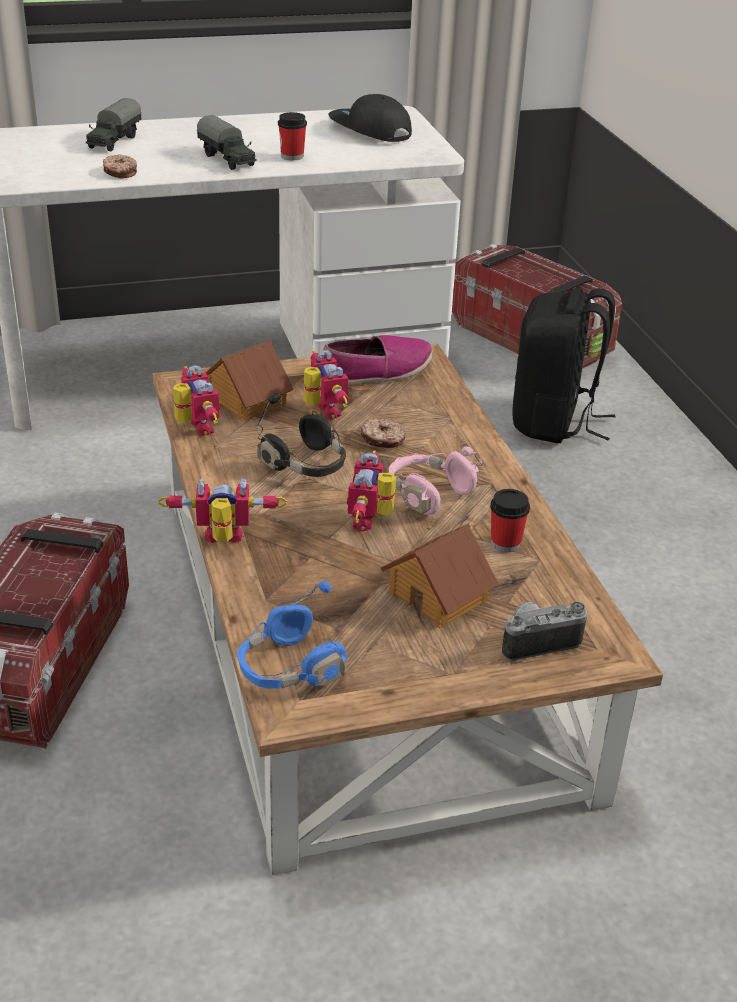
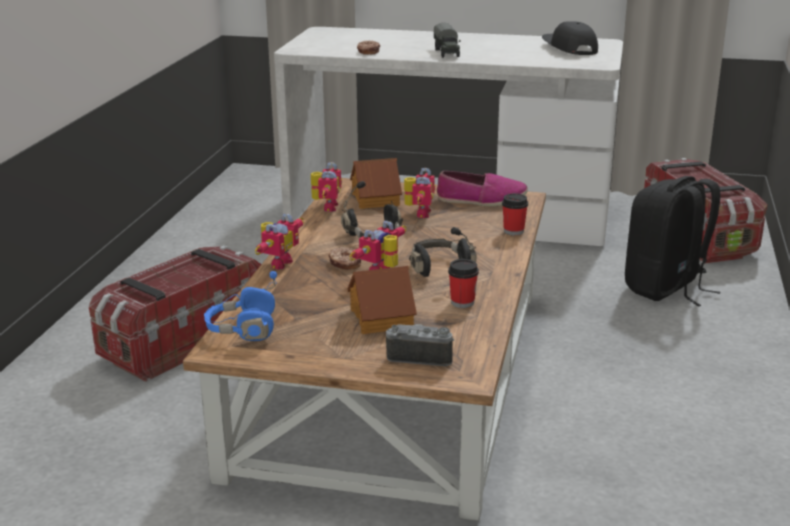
camera: 30 degrees right, 10 degrees down
toy truck [86,98,141,151] -> none
toy robot [158,478,287,543] -> toy robot turned 90 degrees clockwise [255,213,304,270]
cup [278,112,307,161] -> cup moved to [502,193,528,235]
donut [360,418,406,448] -> donut moved to [328,247,361,270]
pink headphones [389,447,483,515] -> black headphones [409,227,477,277]

